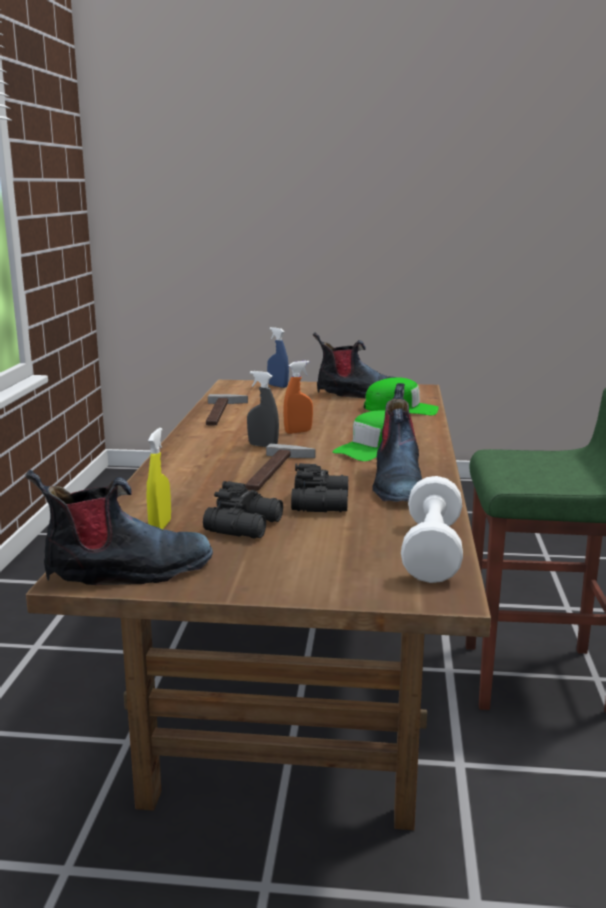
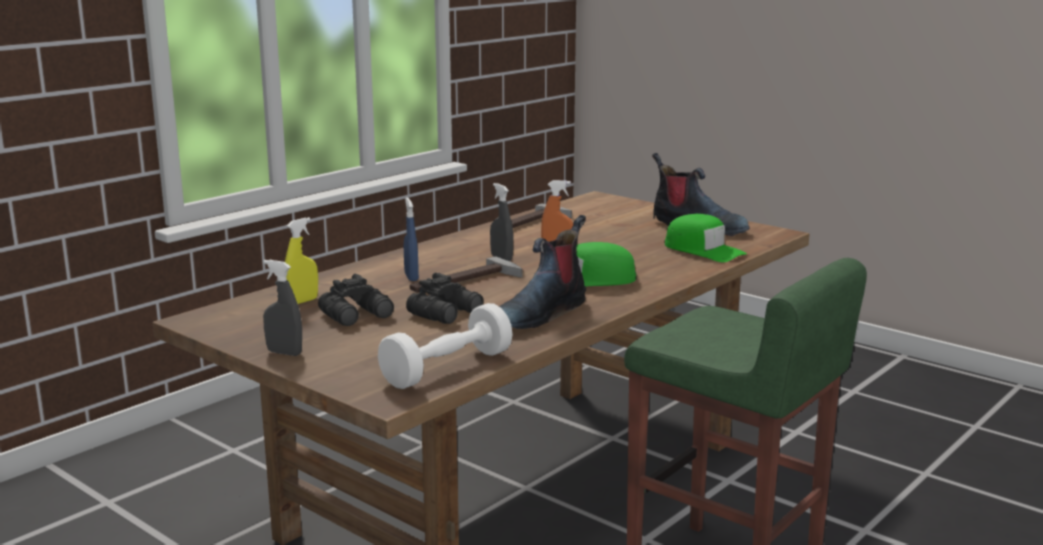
camera: 35 degrees right, 0 degrees up
boot [25,469,213,585] -> none
blue spray bottle [267,327,289,388] -> blue spray bottle moved to [404,197,419,281]
none -> grey spray bottle [263,260,302,356]

